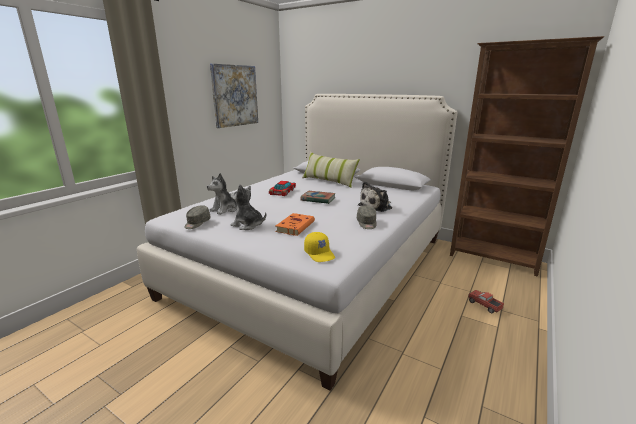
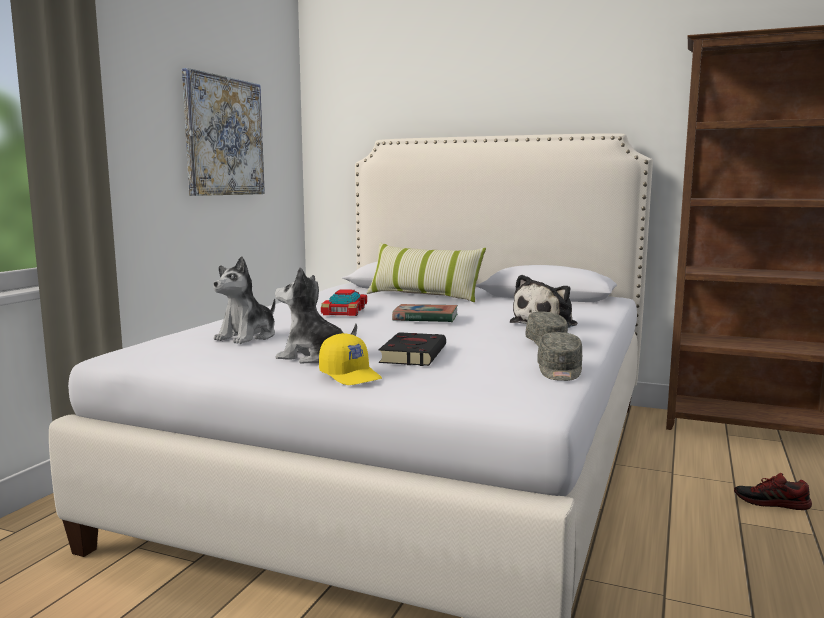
camera: 10 degrees left, 10 degrees down
grey cap [184,205,211,229] -> grey cap moved to [537,332,583,381]
orange book [276,213,315,236] -> black book [379,332,446,366]
yellow cap [304,232,335,262] -> yellow cap moved to [319,333,382,385]
toy truck [468,290,504,313] -> shoe [734,473,812,510]

